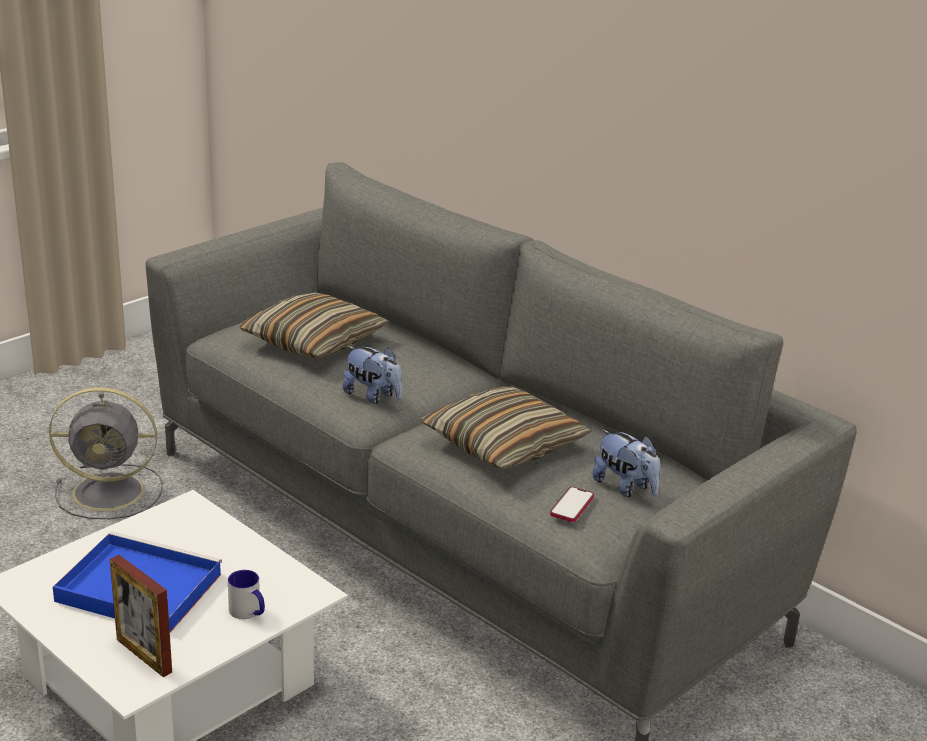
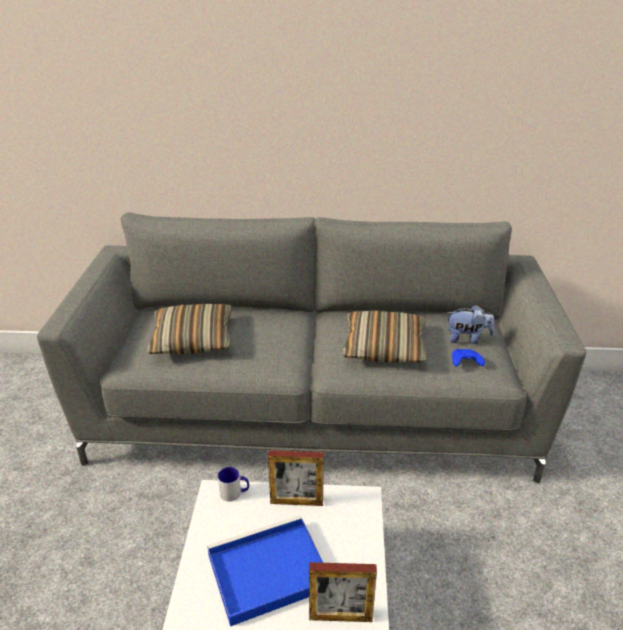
camera: 40 degrees left, 5 degrees up
grey fan [49,387,163,519] -> none
mug [228,570,265,619] -> mug moved to [217,467,249,502]
plush toy [342,346,402,404] -> none
phone [550,487,594,522] -> blue game controller [452,349,485,367]
none -> picture frame [268,450,324,506]

